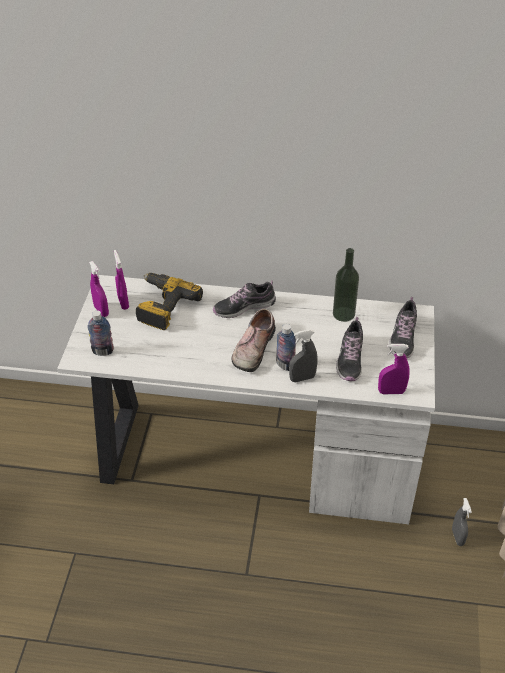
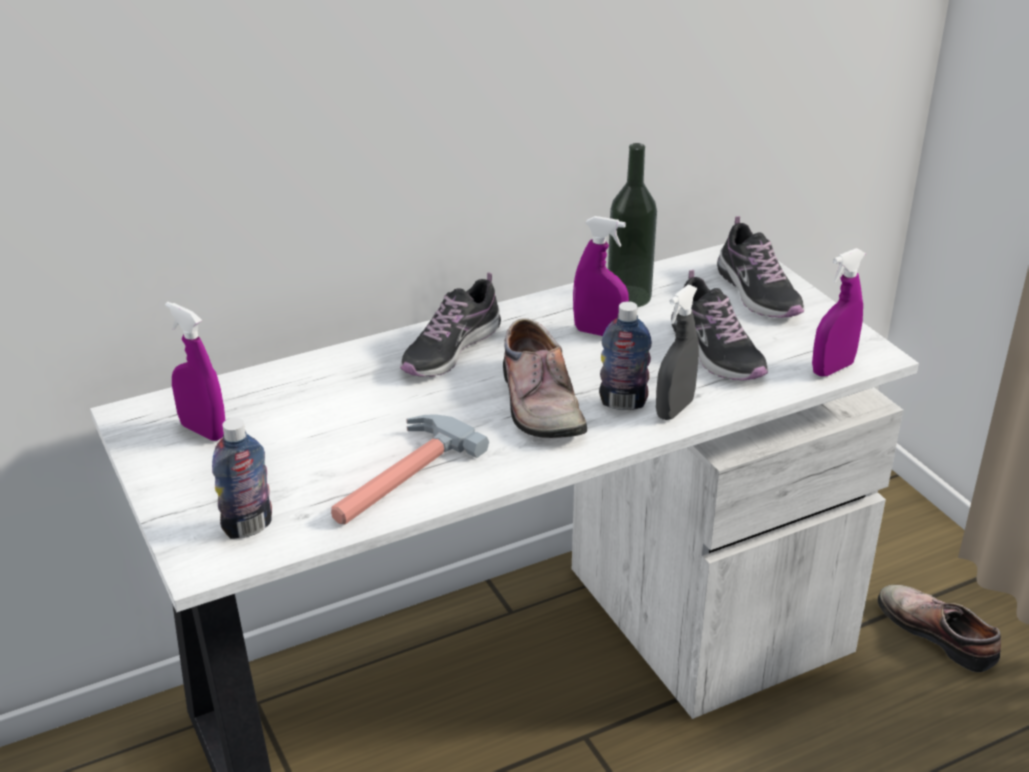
camera: 35 degrees left, 10 degrees down
purple spray bottle [89,261,109,317] -> purple spray bottle moved to [573,216,629,336]
power drill [136,273,203,330] -> none
grey spray bottle [452,498,472,546] -> shoe [878,585,1001,672]
none -> hammer [331,414,489,525]

